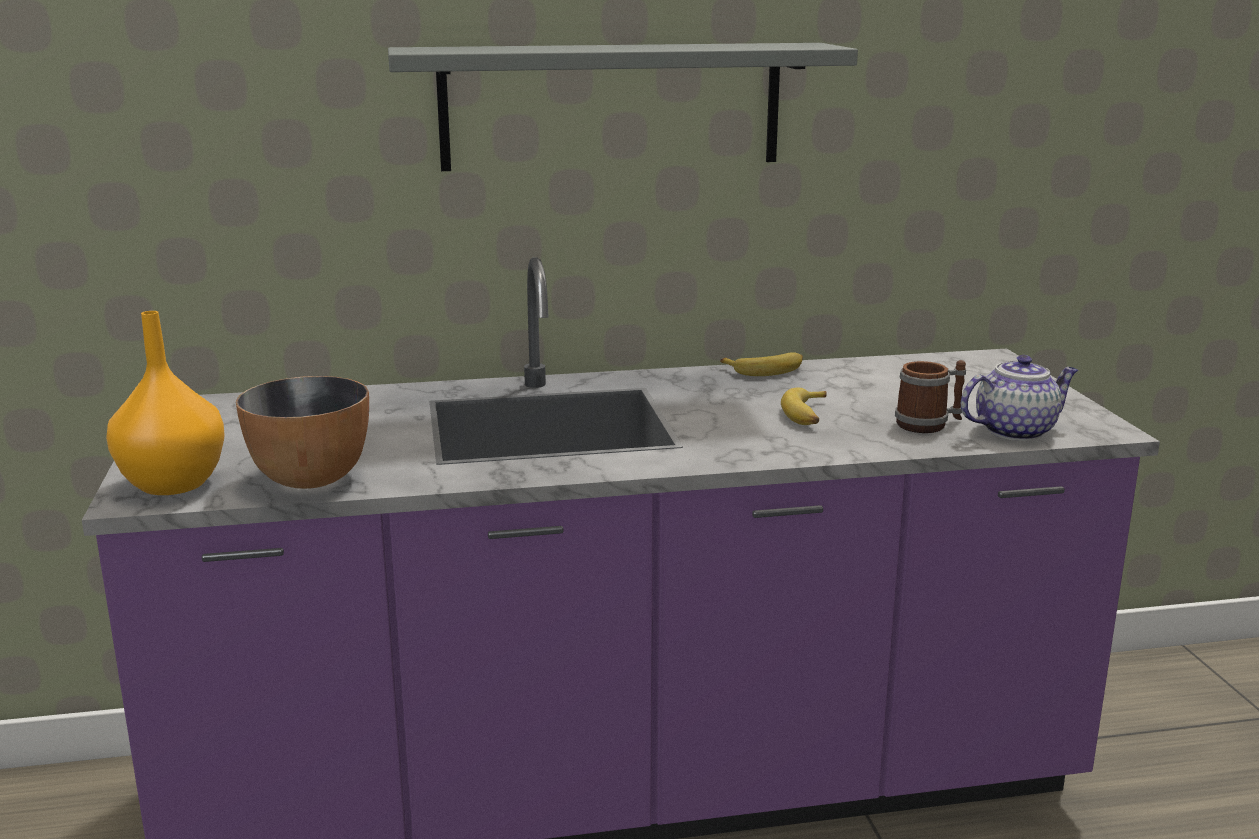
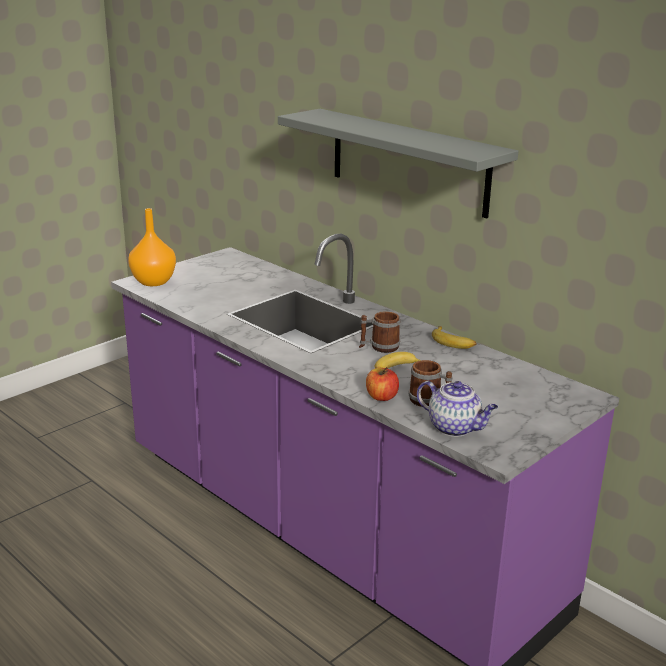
camera: 55 degrees right, 5 degrees up
bowl [236,376,369,489] -> none
none -> mug [359,311,400,353]
none -> apple [366,367,399,401]

